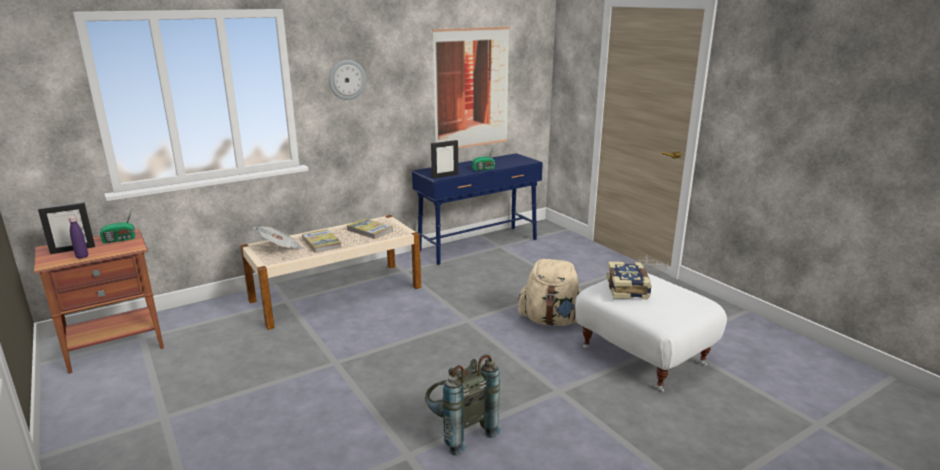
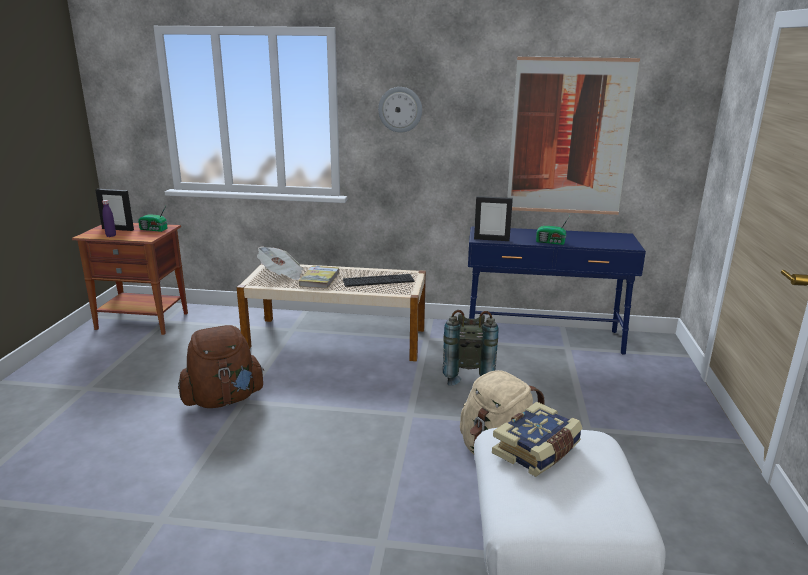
camera: 40 degrees right, 0 degrees up
book [347,218,393,239] -> keyboard [343,274,415,287]
grey backpack [425,355,501,456] -> grey backpack moved to [443,310,499,386]
none -> brown backpack [178,325,265,408]

